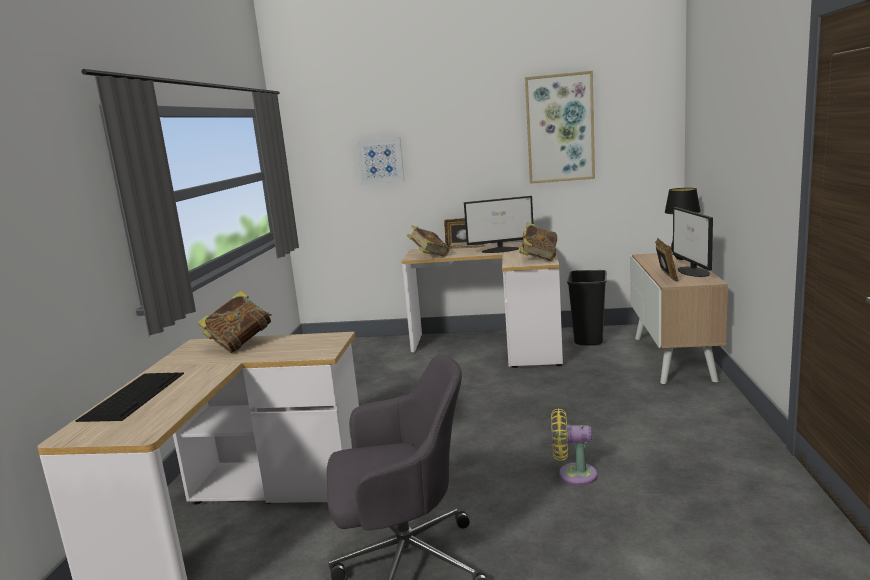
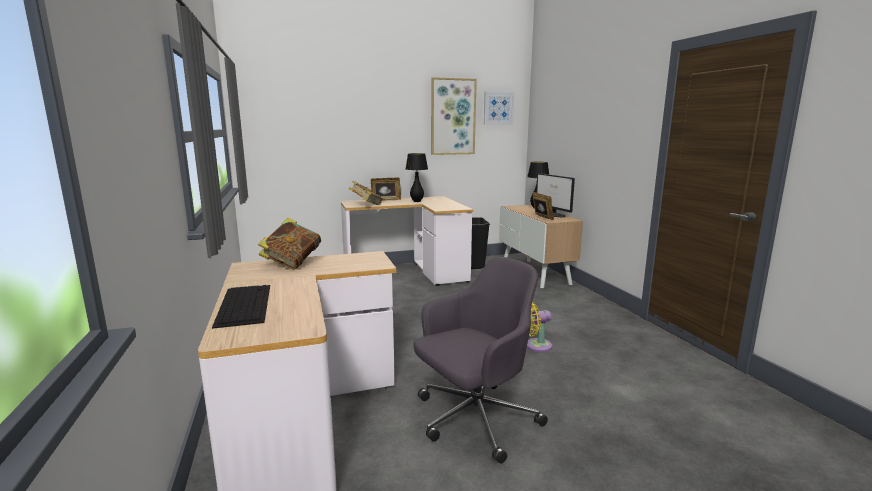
camera: 25 degrees left, 0 degrees up
picture [357,137,404,185] -> picture moved to [484,91,514,125]
monitor [464,196,533,253] -> black table lamp [406,153,428,202]
book [519,222,557,261] -> none

